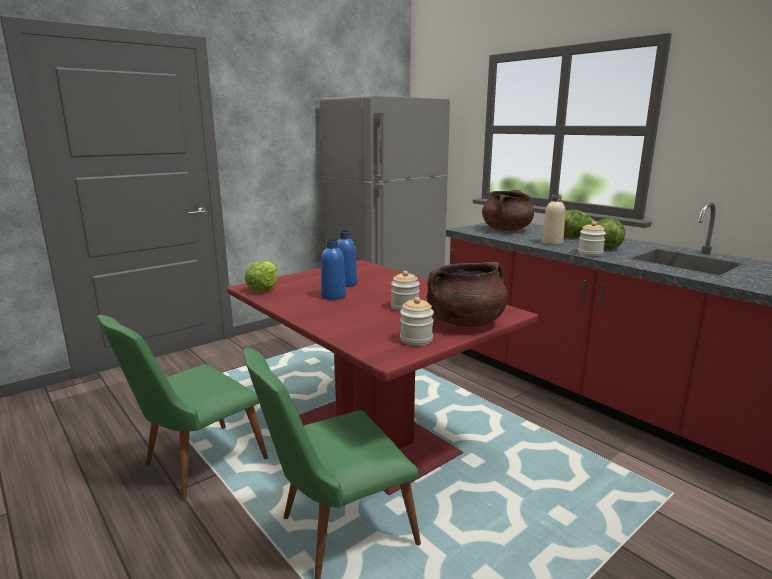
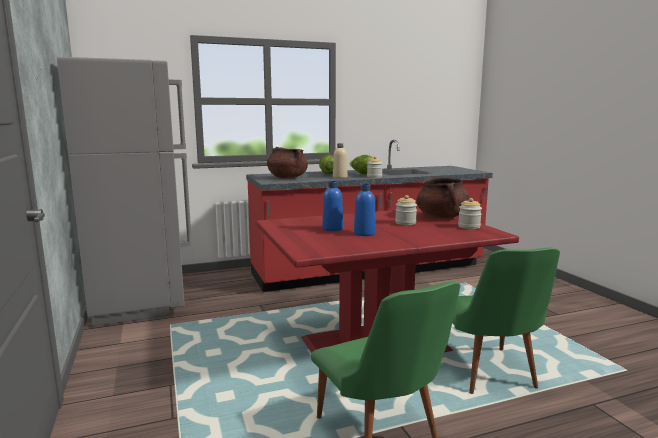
camera: 70 degrees left, 5 degrees down
lettuce [245,261,277,292] -> none

